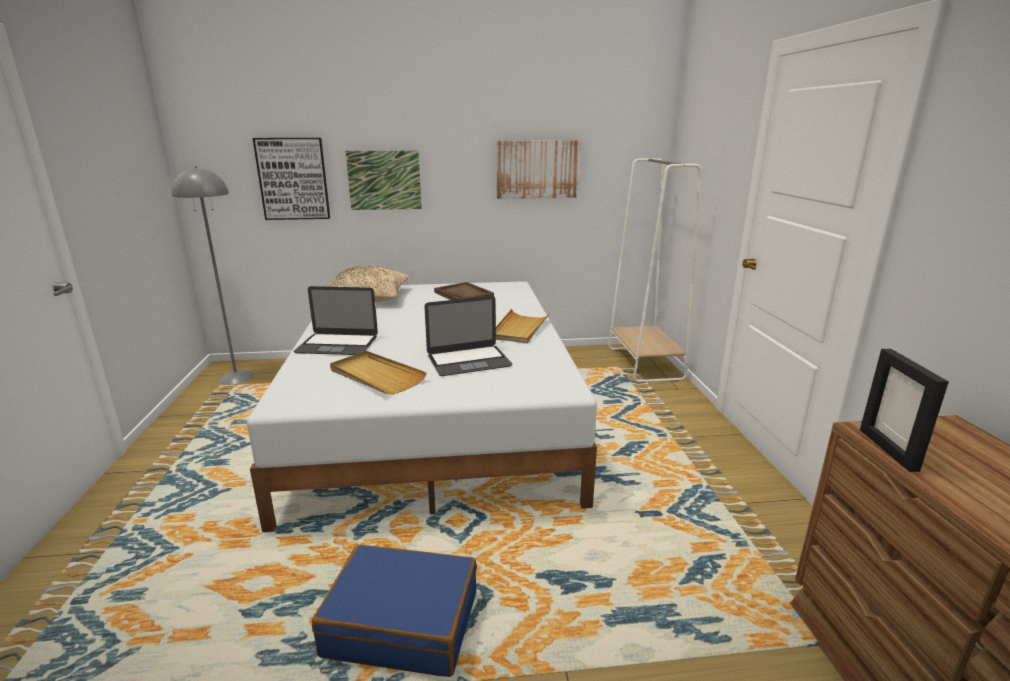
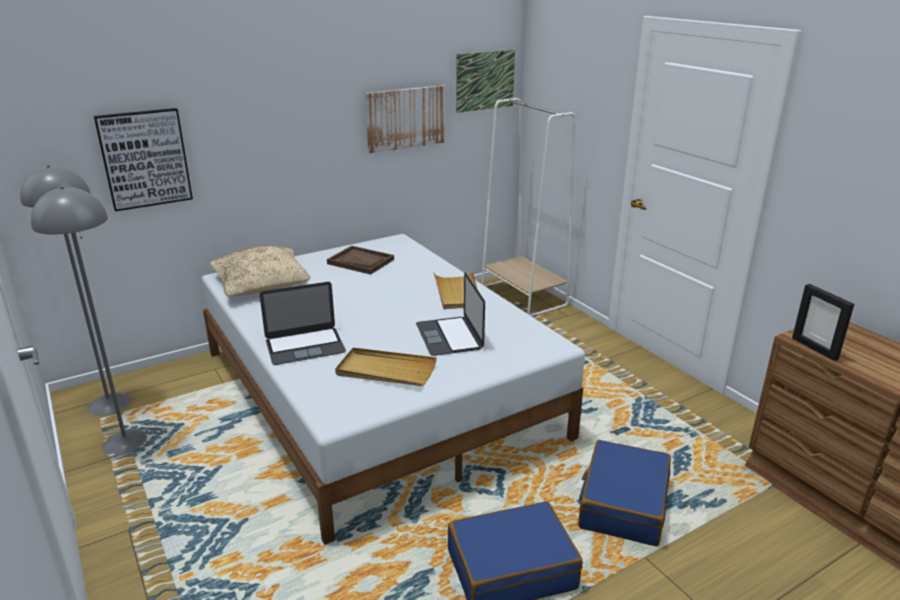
camera: 25 degrees left, 5 degrees up
picture [346,150,422,210] -> picture moved to [456,50,515,113]
laptop [424,296,513,376] -> laptop turned 120 degrees clockwise [416,272,485,356]
none -> grey floor lamp [31,187,147,456]
none -> blue suitcase [578,440,671,547]

